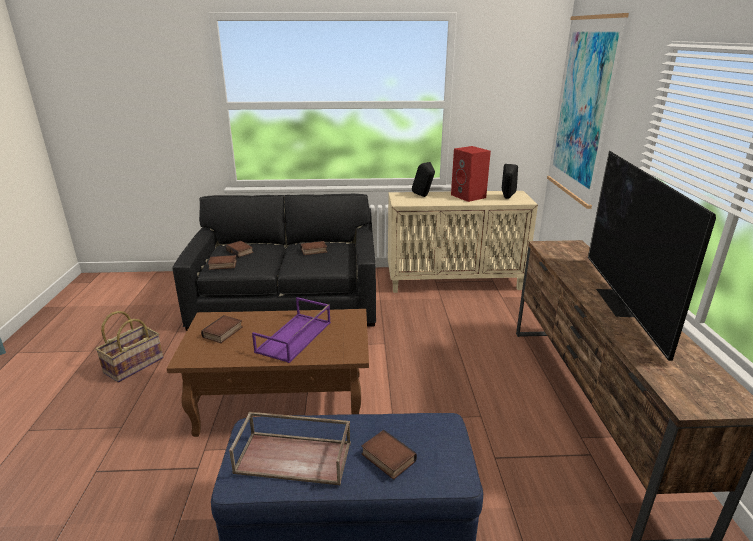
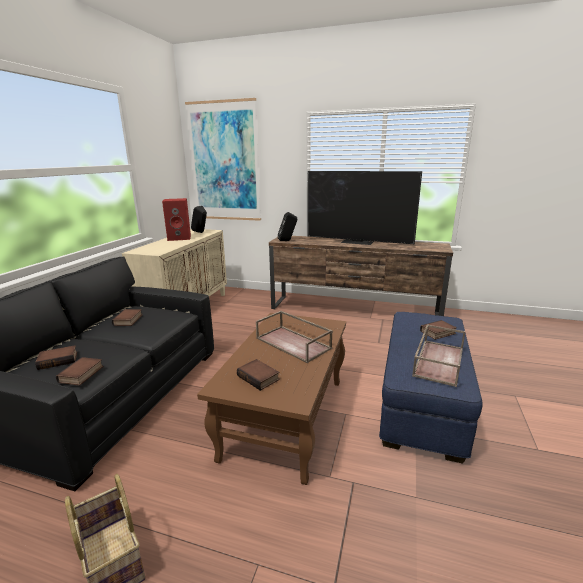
camera: 70 degrees left, 5 degrees down
purple tray [252,297,331,363] -> brown tray [256,311,333,363]
black speaker [412,162,435,197] -> black speaker moved to [278,212,297,241]

